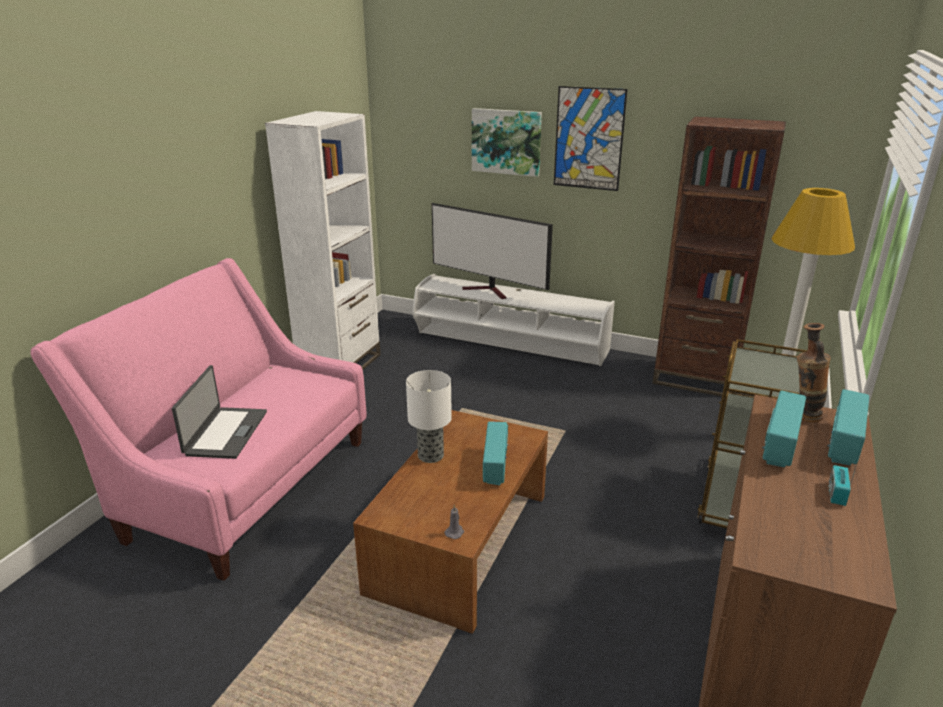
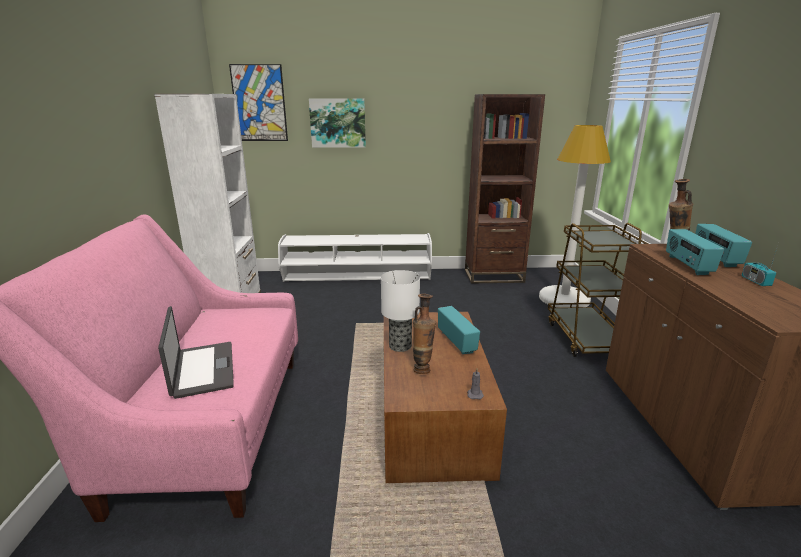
camera: 25 degrees left, 5 degrees down
television [432,203,553,299] -> none
picture [554,86,628,191] -> picture moved to [229,64,288,141]
none -> vase [413,294,436,374]

